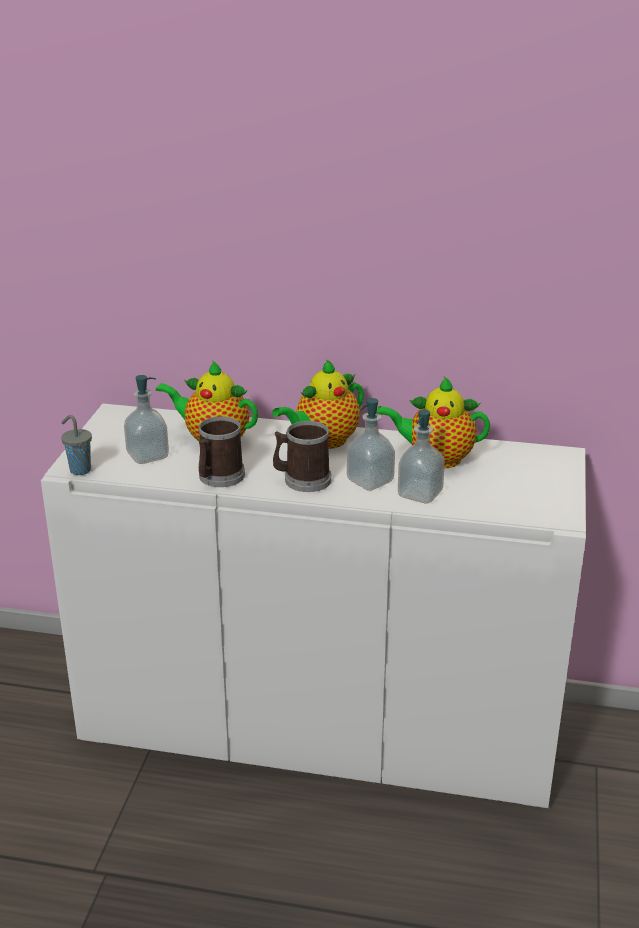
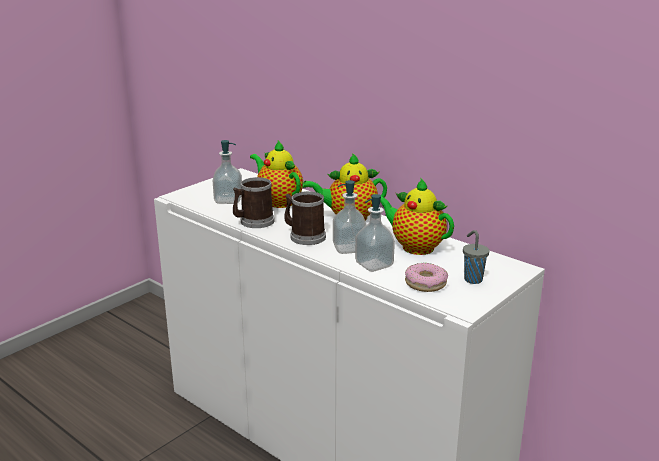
camera: 30 degrees right, 5 degrees down
grey cup [61,415,92,475] -> grey cup moved to [463,230,489,284]
none -> donut [405,263,448,292]

